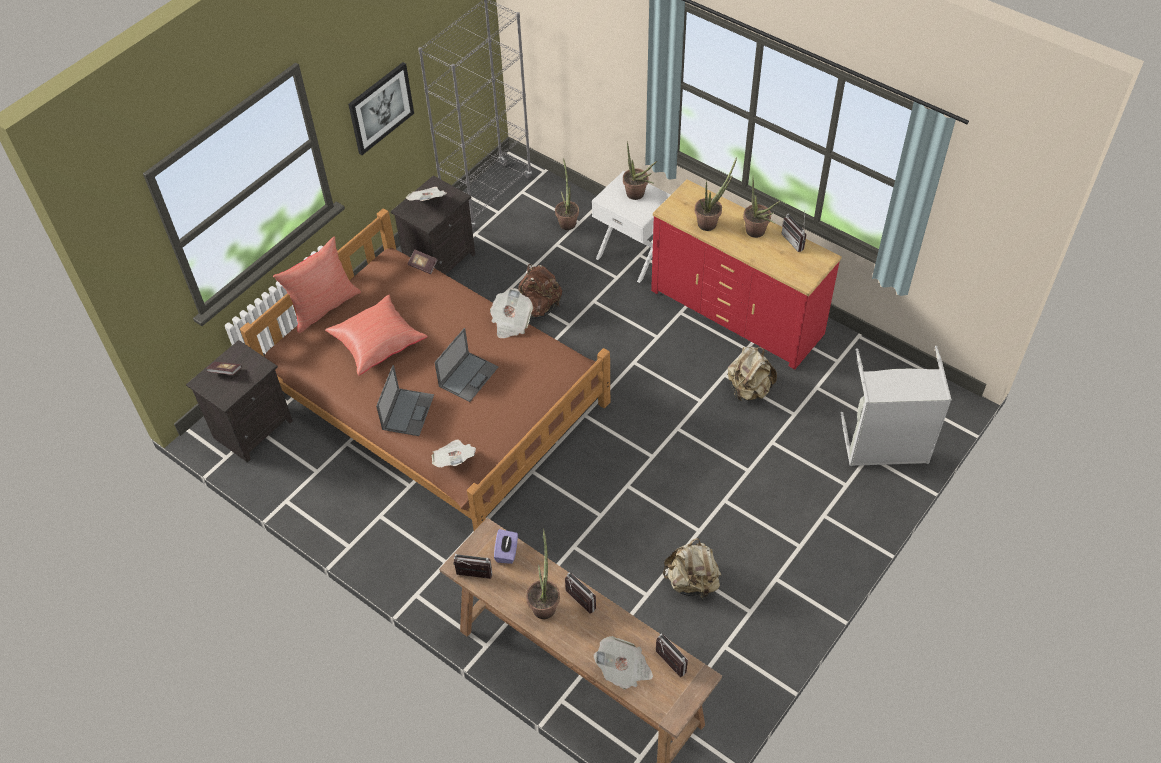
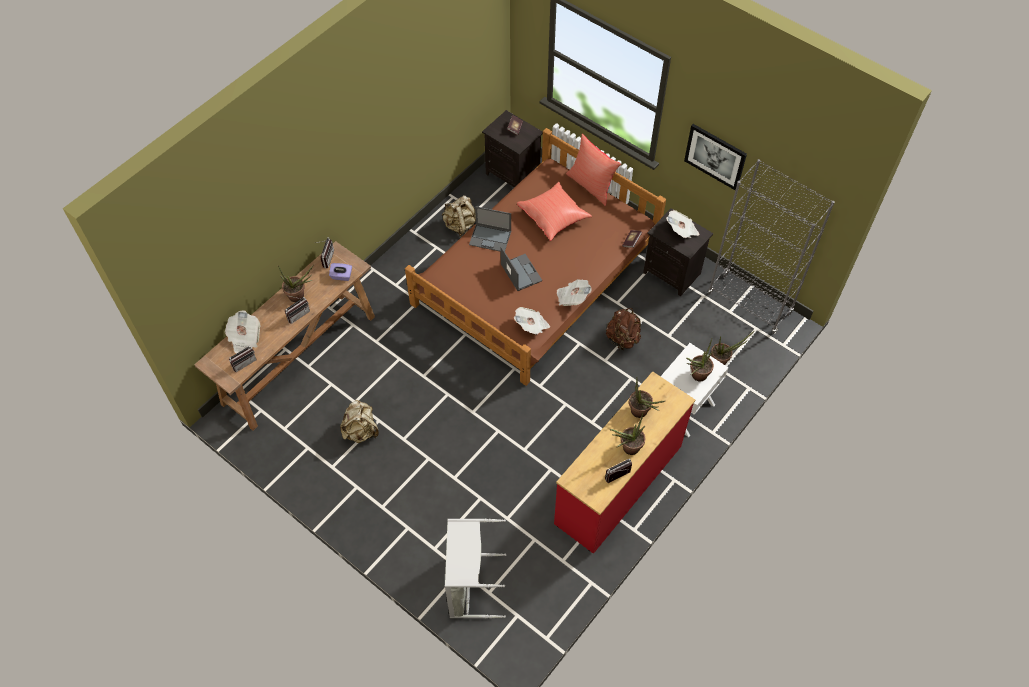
camera: 90 degrees right, 5 degrees up
newspaper [432,439,476,467] -> newspaper moved to [514,307,550,335]
laptop [434,328,498,402] -> laptop turned 150 degrees counterclockwise [500,246,543,291]
beige backpack [728,346,777,401] -> beige backpack moved to [442,195,476,237]

